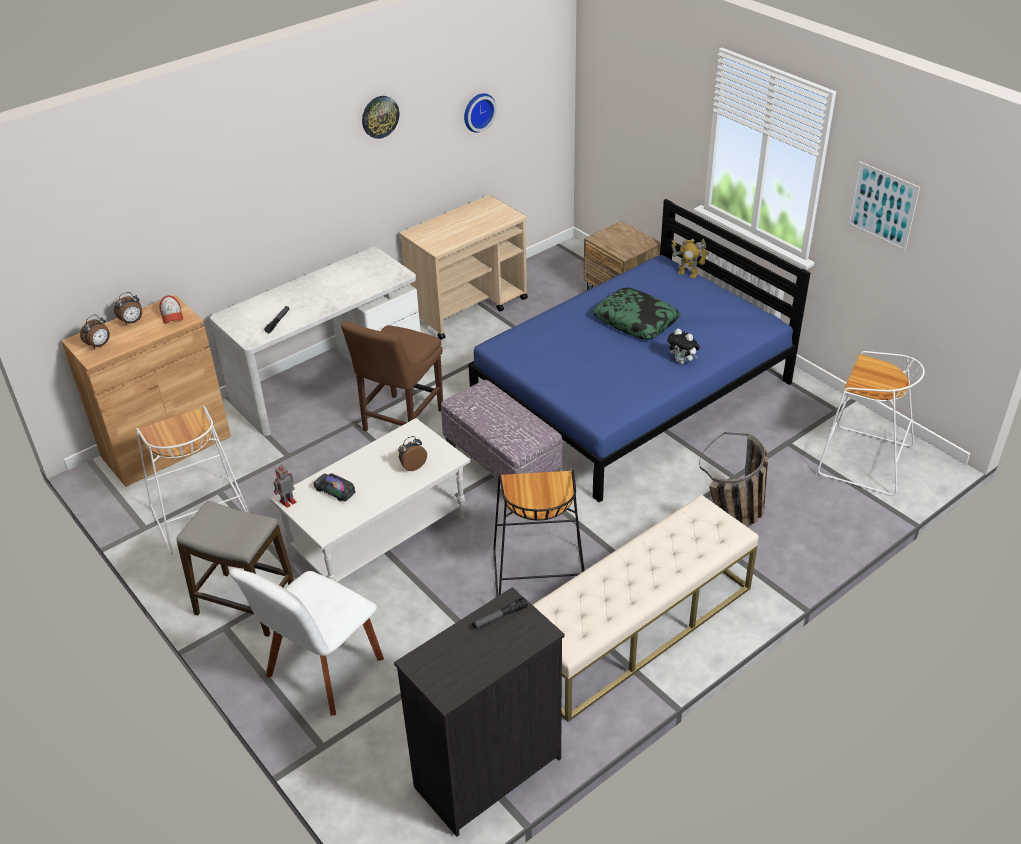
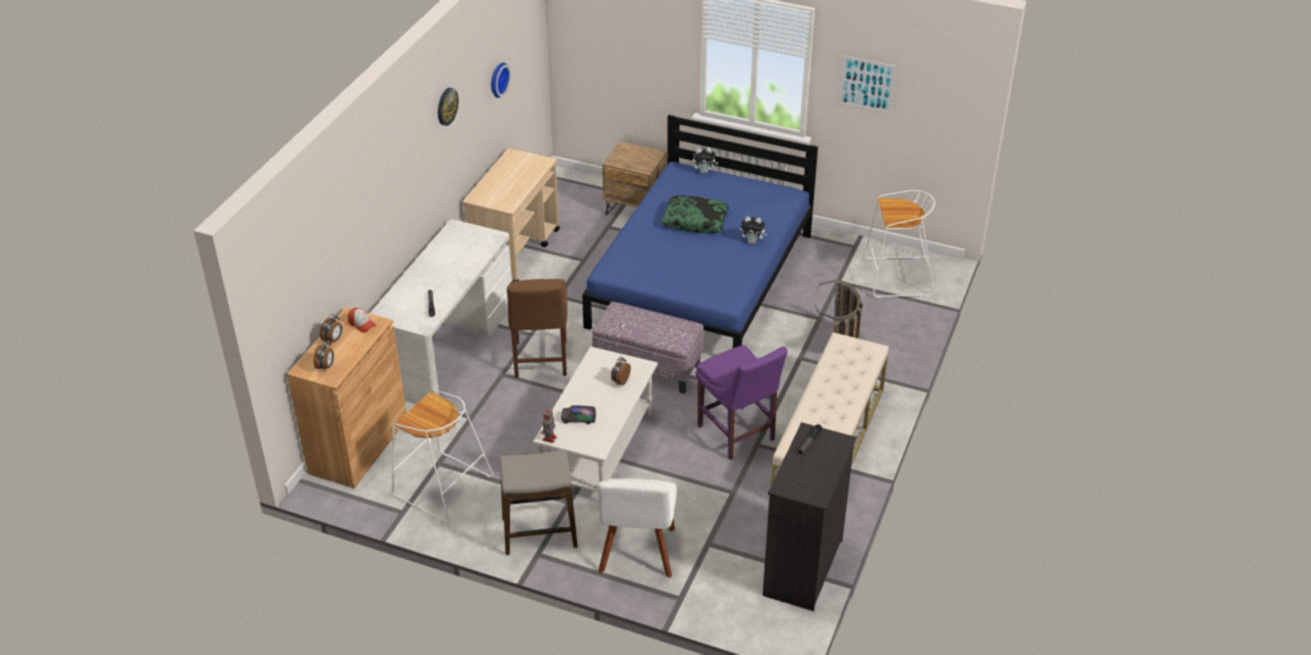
camera: 30 degrees left, 0 degrees up
black stool [494,470,585,597] -> purple chair [696,345,788,460]
toy robot [671,238,709,278] -> plush toy [693,148,718,173]

